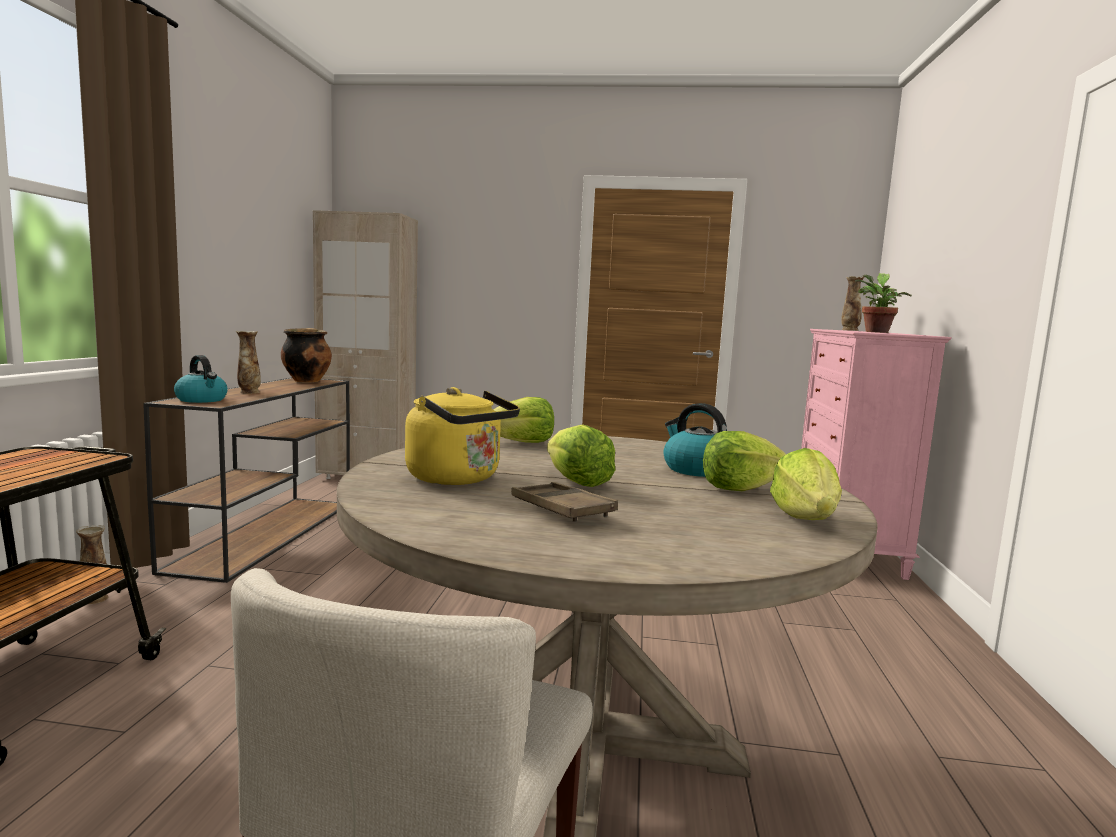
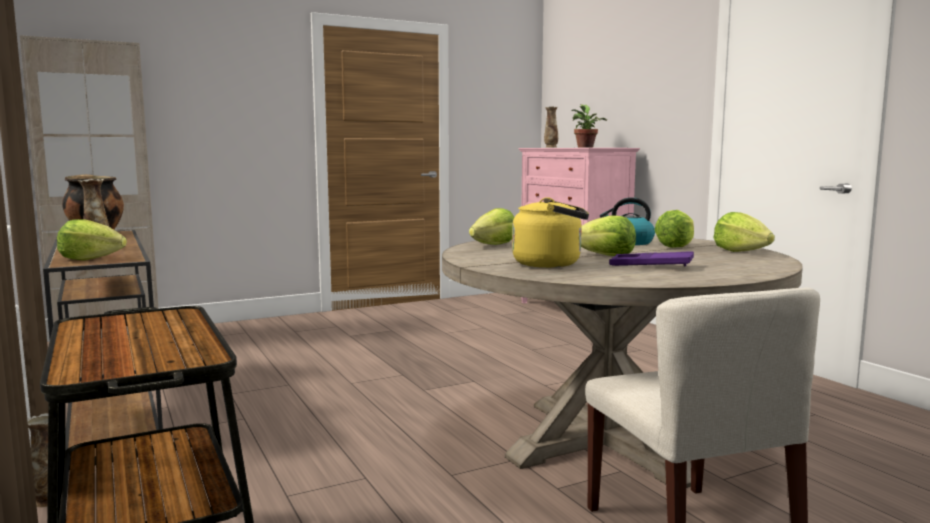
camera: 35 degrees left, 0 degrees up
kettle [174,355,228,403] -> lettuce [57,219,127,261]
brown tray [511,482,618,522] -> purple tray [609,251,694,266]

